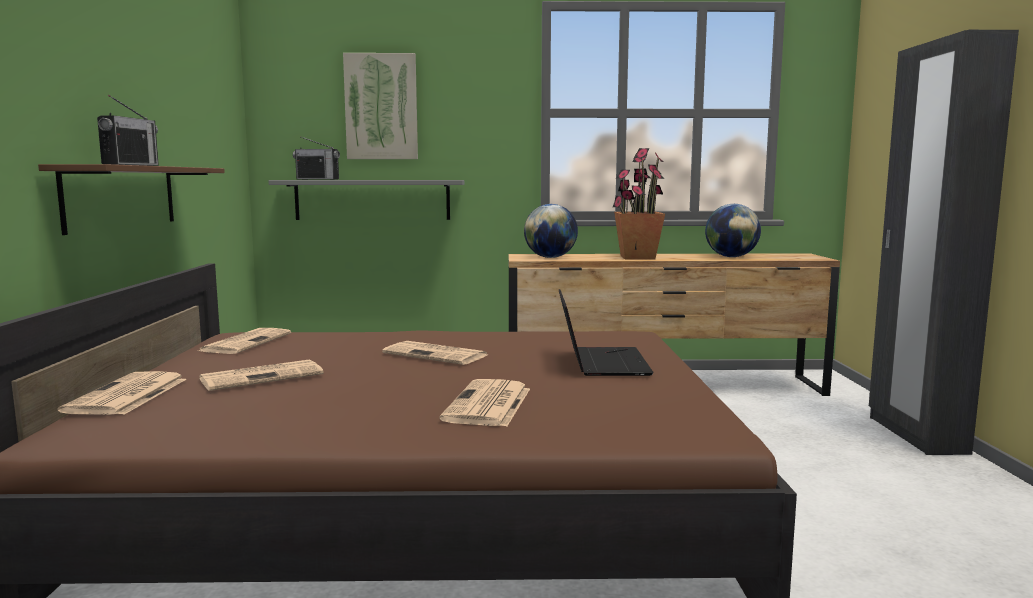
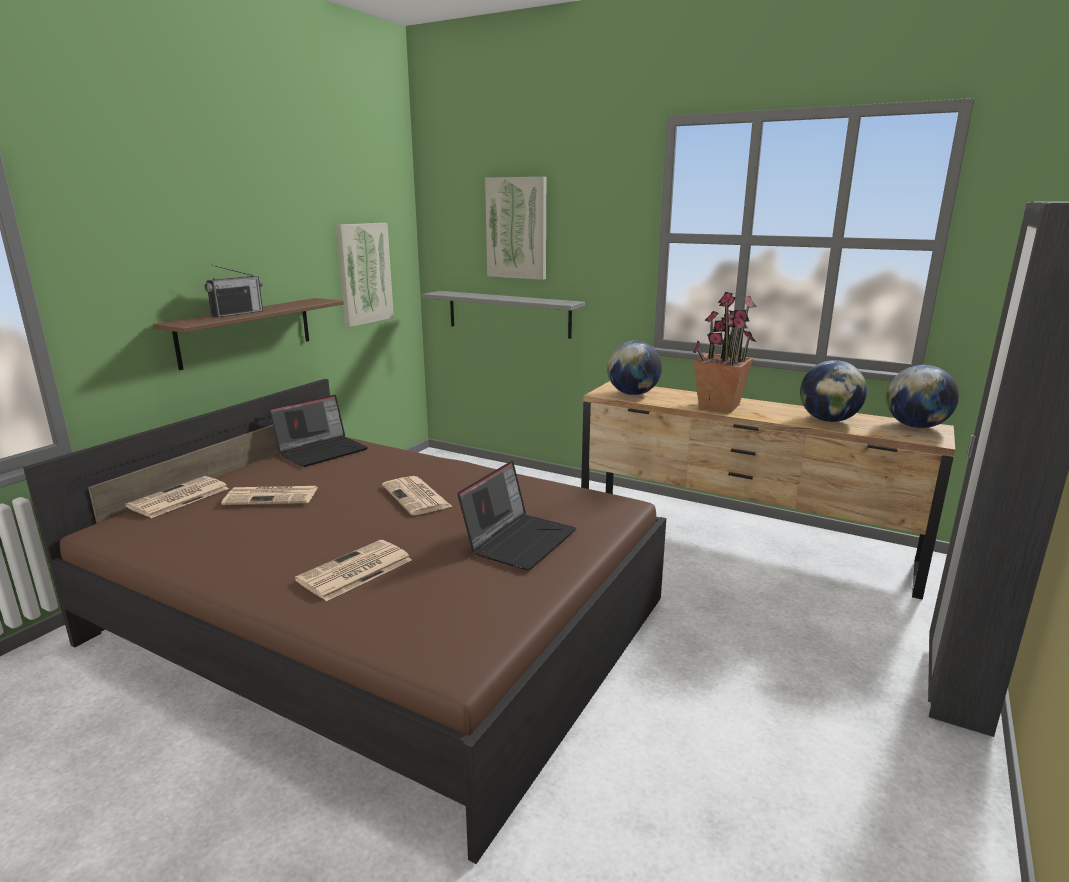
camera: 30 degrees right, 10 degrees up
newspaper [199,328,291,354] -> laptop [269,395,368,467]
radio [293,136,340,180] -> none
none -> picture [336,223,394,327]
none -> globe [886,365,959,428]

